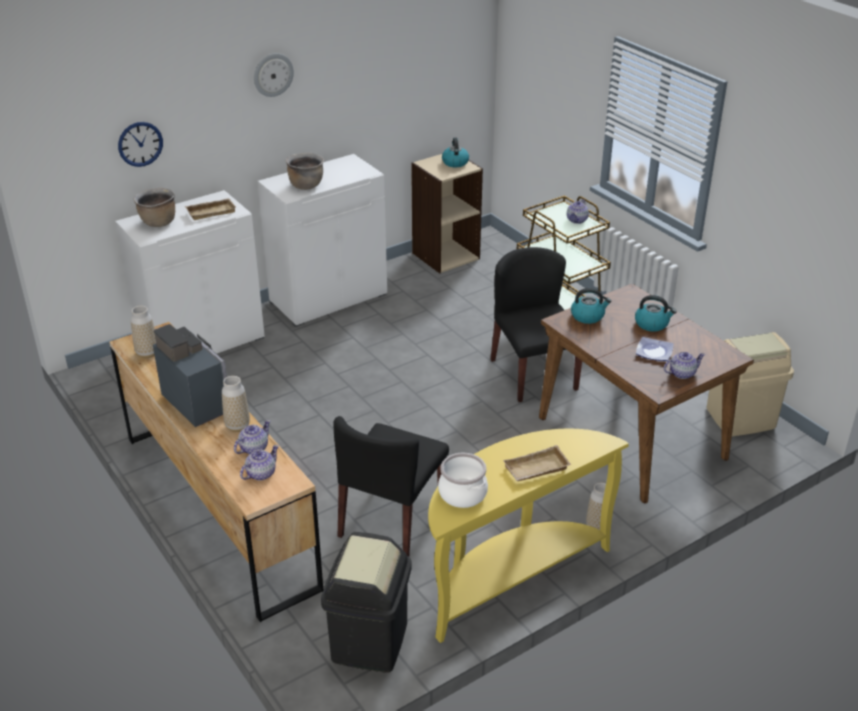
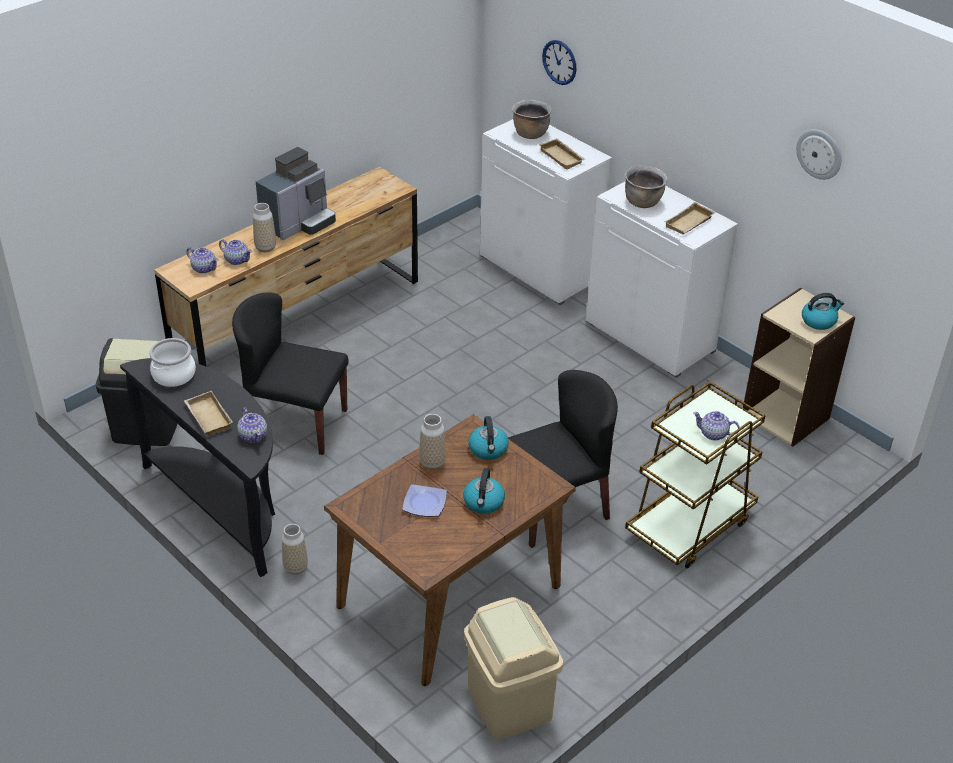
camera: 80 degrees right, 5 degrees up
vase [131,306,156,358] -> vase moved to [419,414,446,470]
wall clock [254,53,294,97] -> wall clock moved to [796,129,841,180]
yellow console table [428,429,629,643] -> black console table [120,358,275,577]
teapot [664,352,705,379] -> teapot moved to [237,408,267,443]
none -> beige tray [665,202,715,234]

